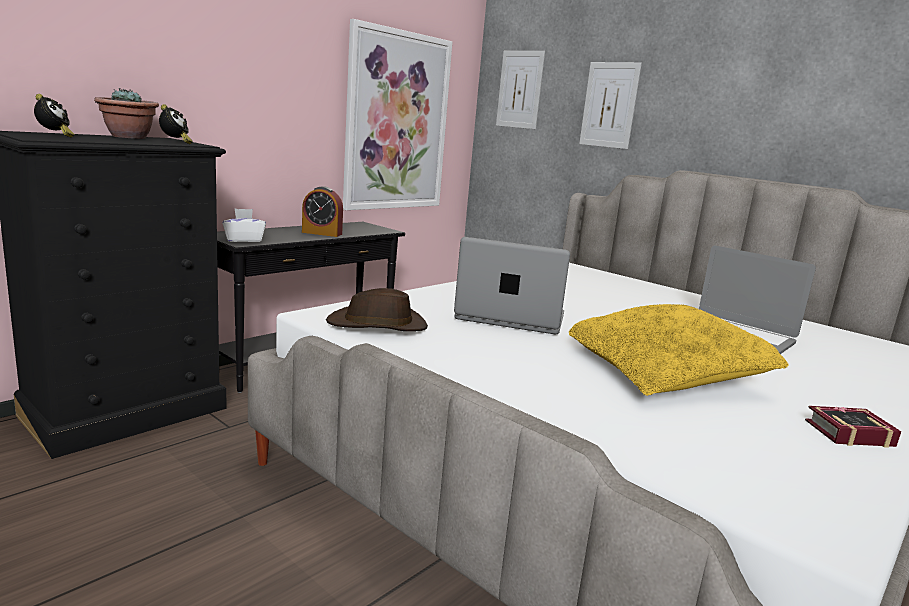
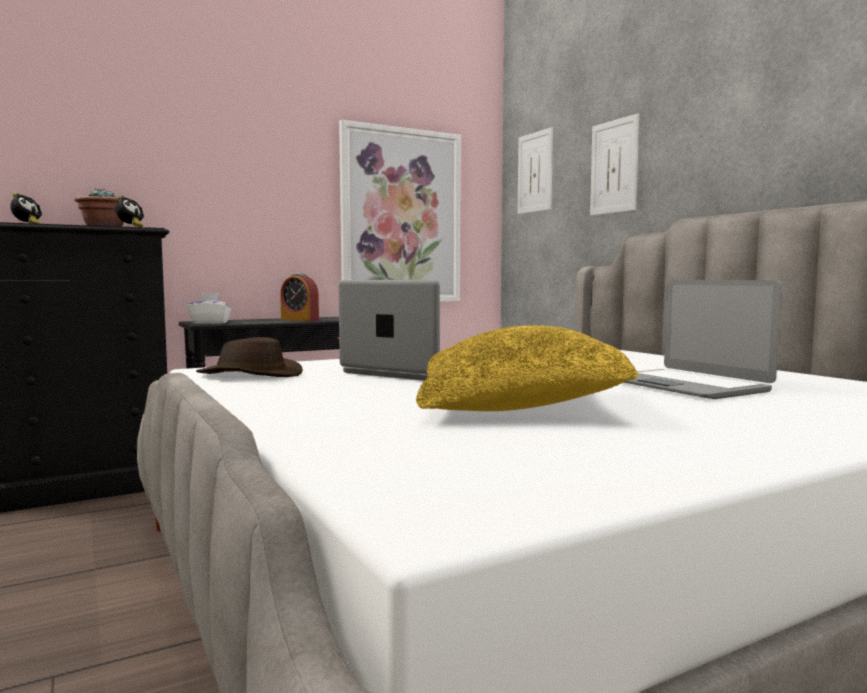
camera: 20 degrees right, 10 degrees down
book [805,406,901,448] -> none

